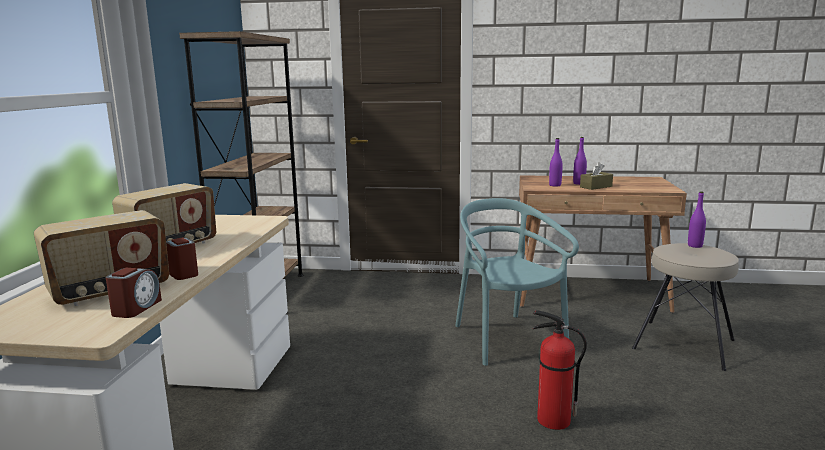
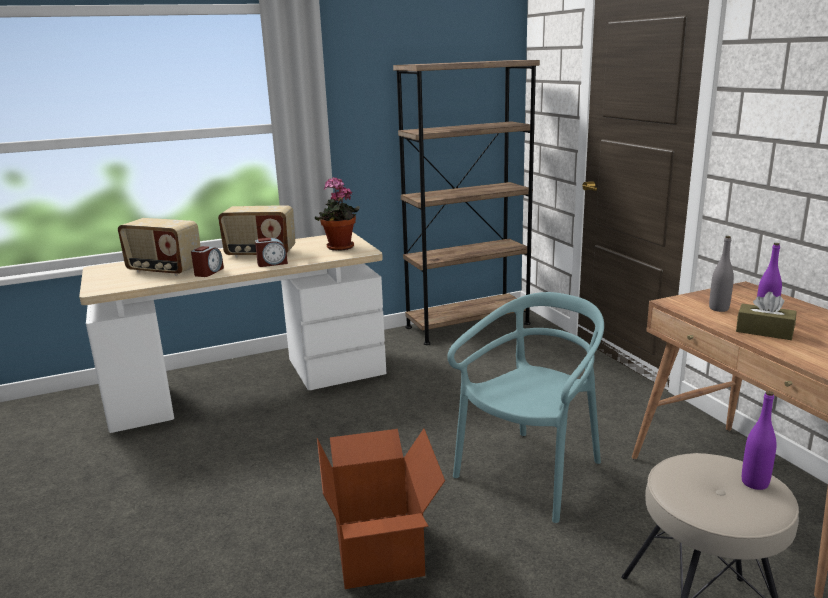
camera: 60 degrees right, 5 degrees up
alarm clock [106,268,162,318] -> alarm clock moved to [255,238,288,267]
fire extinguisher [533,310,587,430] -> cardboard box [317,429,445,589]
purple bottle [549,138,563,187] -> grey bottle [709,236,734,312]
none -> potted plant [315,177,360,251]

